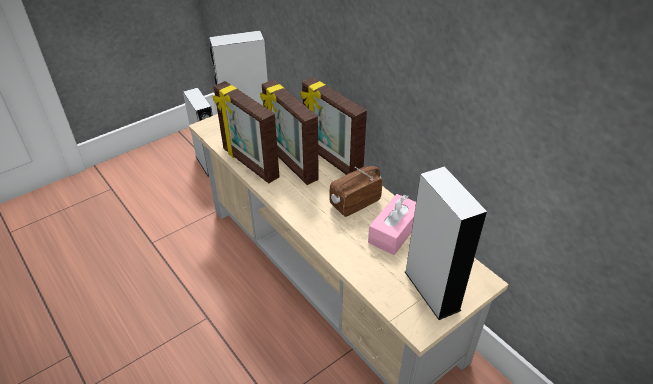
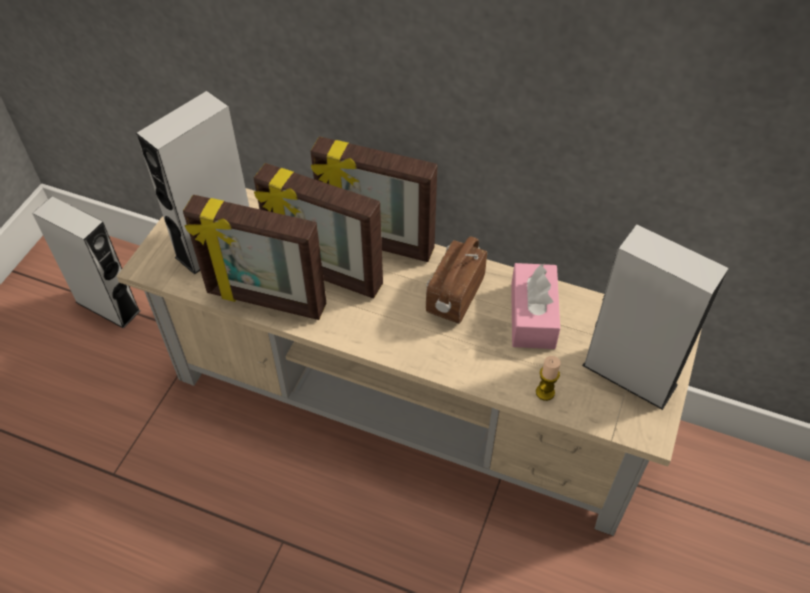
camera: 30 degrees left, 10 degrees up
none -> candle [536,356,561,401]

